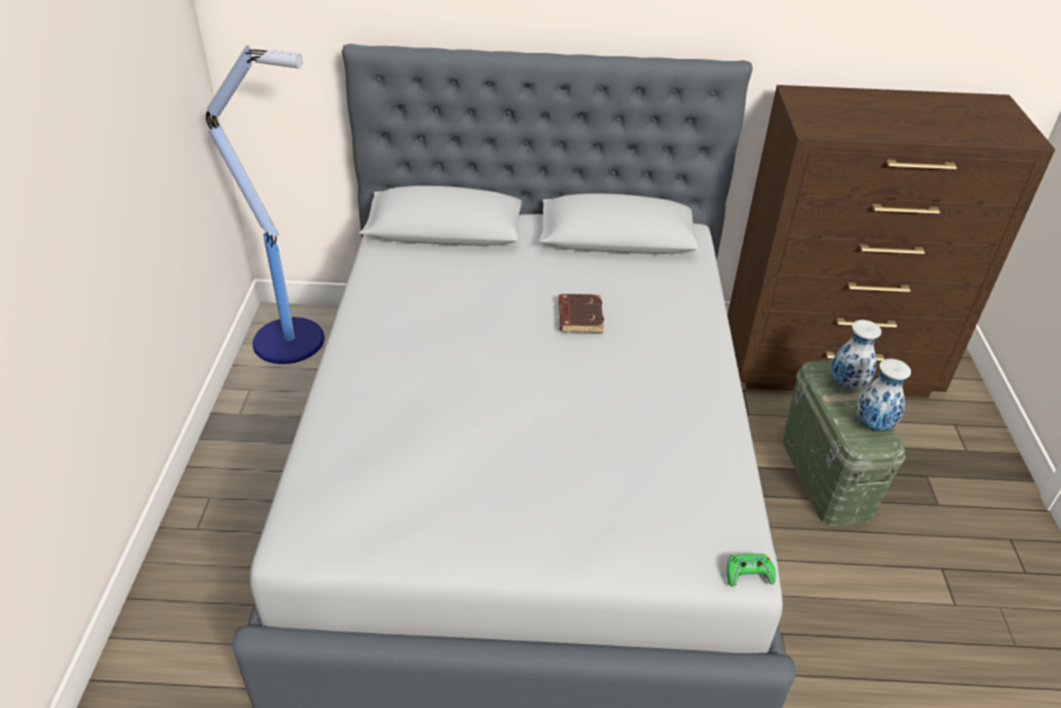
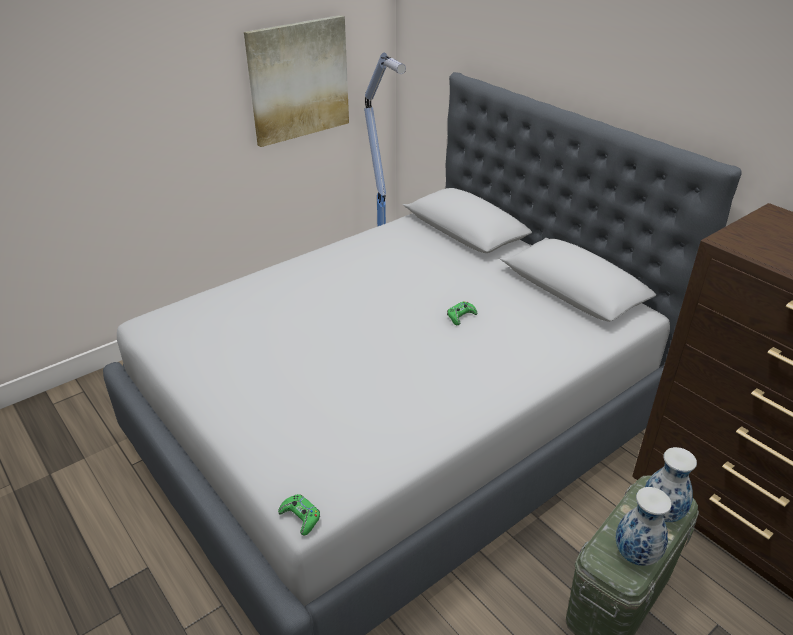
camera: 50 degrees right, 5 degrees down
brown book [558,294,604,333] -> green game controller [447,301,477,325]
none -> picture [244,15,349,147]

